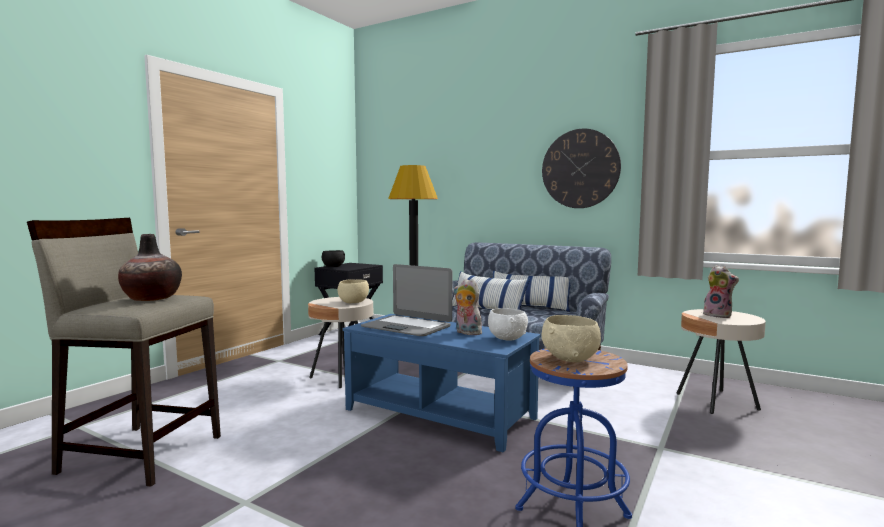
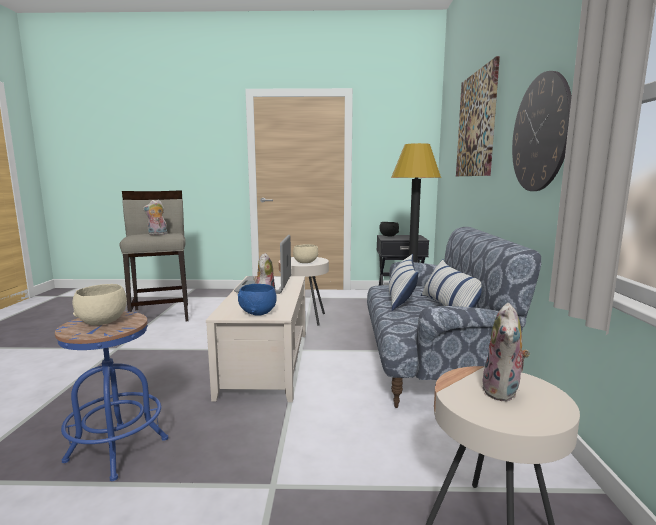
camera: 60 degrees right, 5 degrees up
vase [118,234,182,301] -> plush toy [143,200,167,235]
blue coffee table [343,314,541,453] -> beige coffee table [206,276,306,402]
white bowl [488,308,528,340] -> blue bowl [238,284,277,316]
none -> picture [456,56,500,176]

